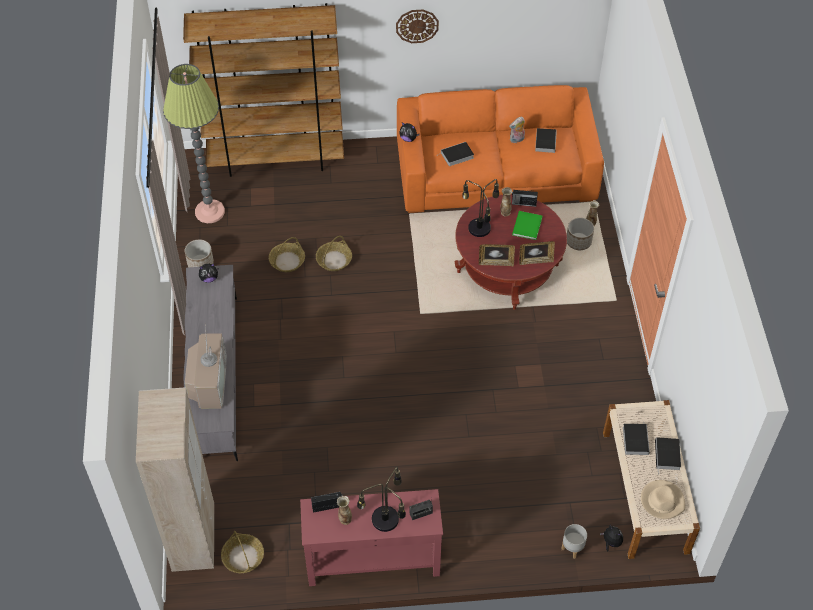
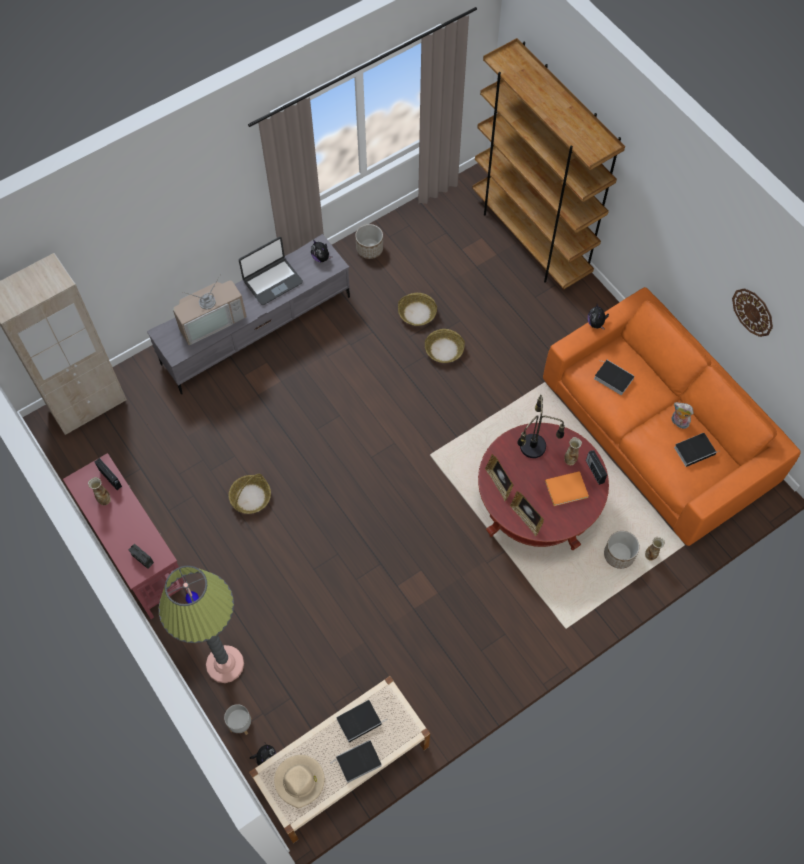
camera: 60 degrees right, 10 degrees up
floor lamp [163,64,225,223] -> floor lamp moved to [159,566,244,683]
basket [221,530,264,573] -> basket moved to [229,474,271,514]
table lamp [357,467,406,532] -> none
wall clock [396,10,439,43] -> wall clock moved to [732,288,773,337]
green book [512,211,542,240] -> orange book [545,471,589,506]
none -> laptop [239,237,303,305]

